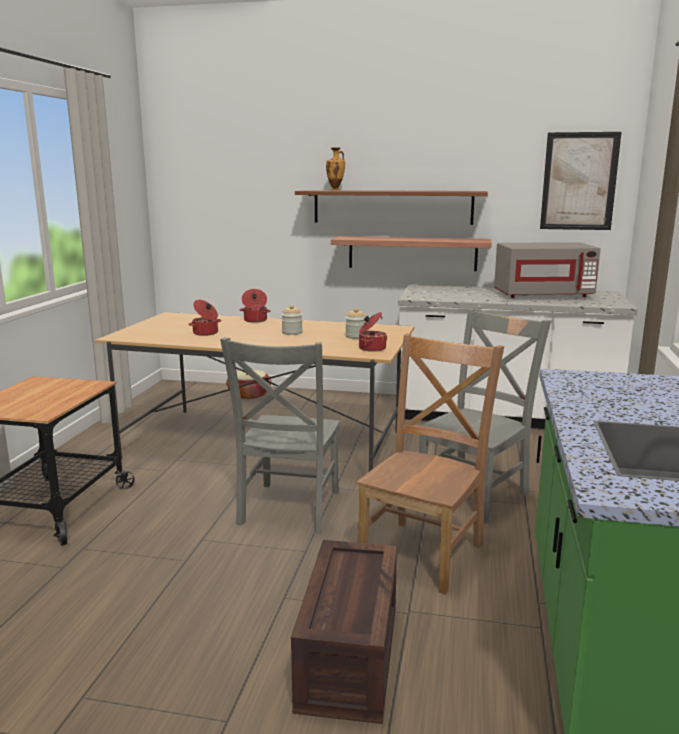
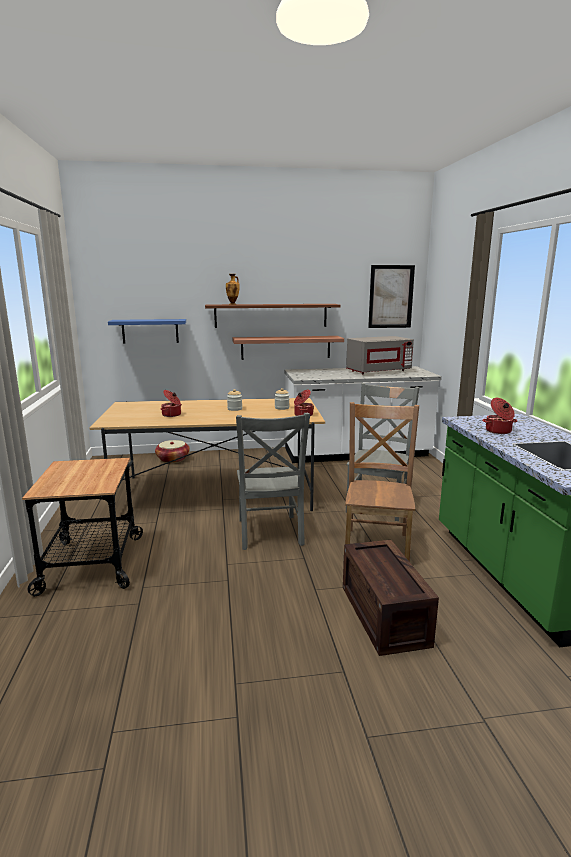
camera: 20 degrees left, 0 degrees up
cooking pot [240,289,271,323] -> cooking pot moved to [482,398,517,434]
none -> blue shelf [108,319,186,344]

